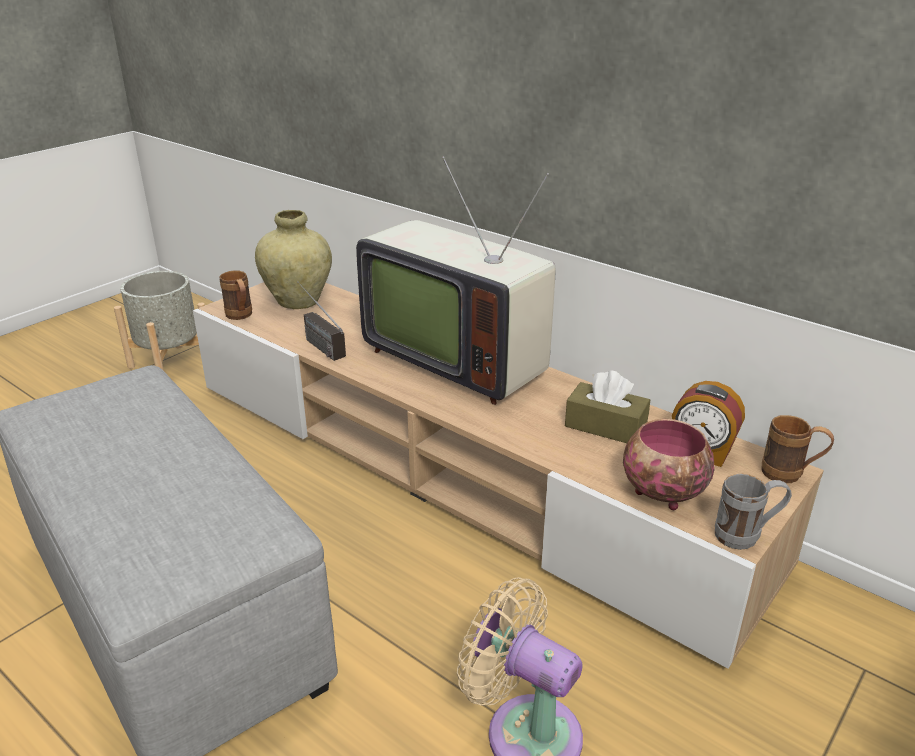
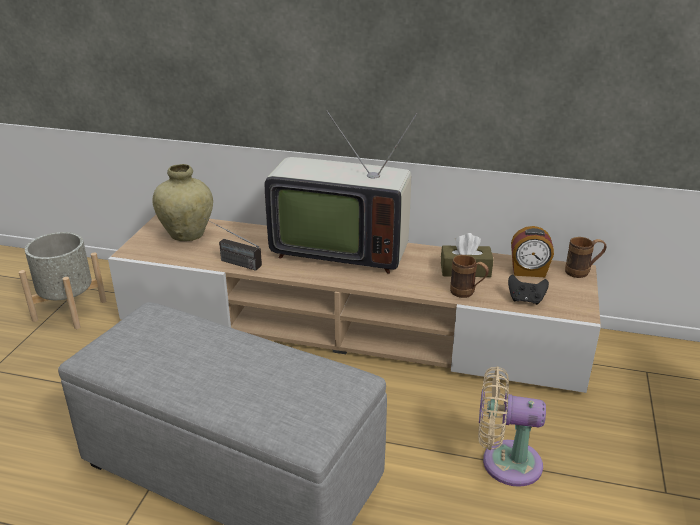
camera: 25 degrees left, 0 degrees up
brown mug [219,270,252,320] -> brown mug moved to [450,255,489,298]
bowl [623,419,714,510] -> black game controller [508,275,549,305]
grey mug [715,474,792,550] -> none

